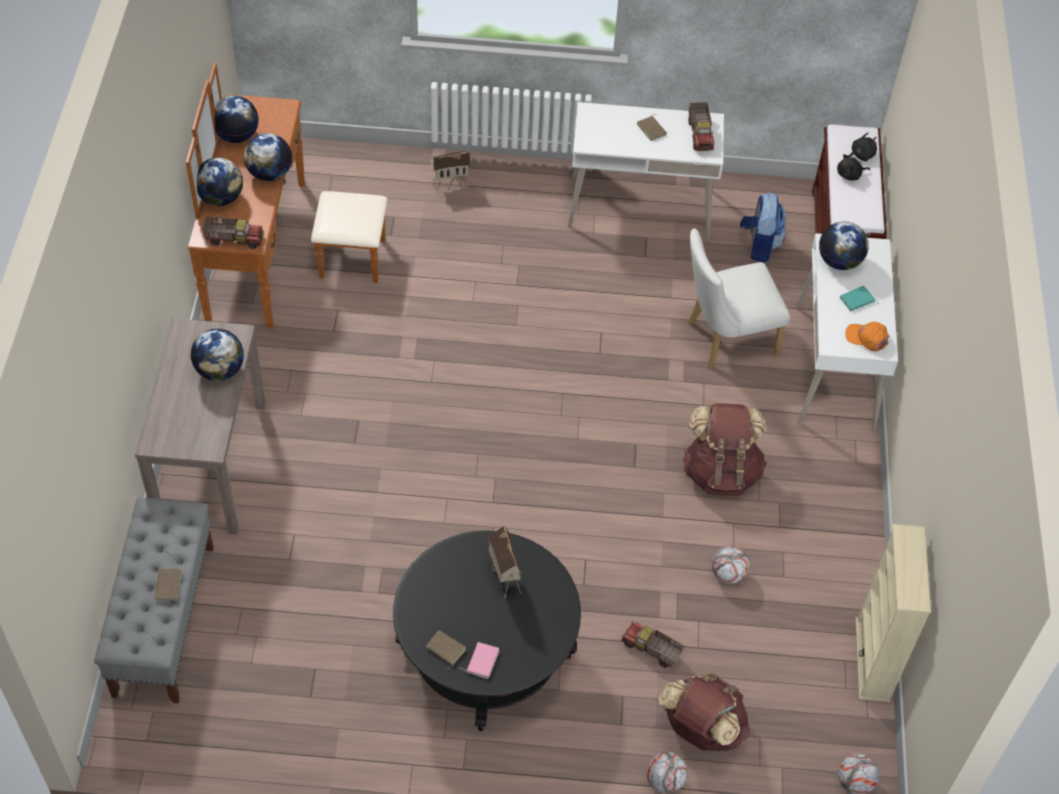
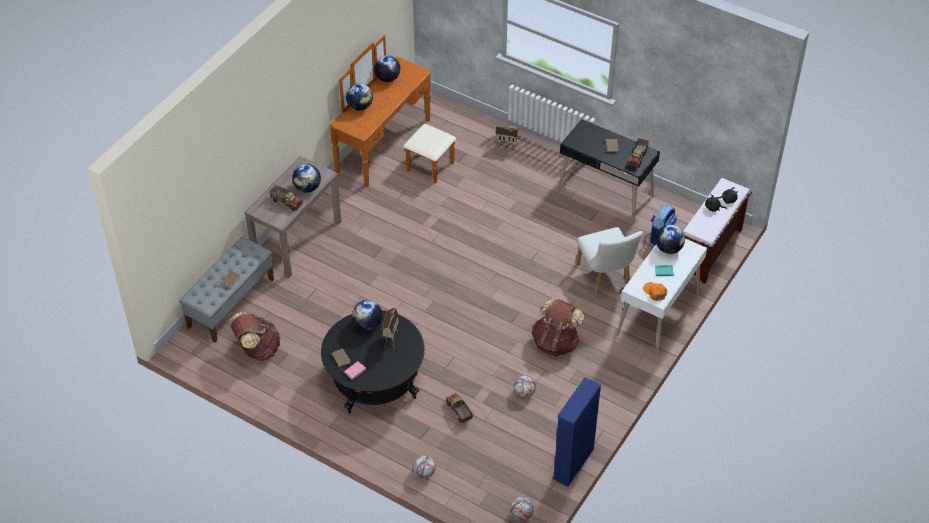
camera: 30 degrees right, 5 degrees down
toy truck [202,216,263,249] -> toy truck moved to [269,185,303,211]
globe [244,133,292,181] -> globe moved to [352,300,382,330]
white desk [568,102,724,239] -> black desk [558,119,660,223]
brown backpack [659,674,750,751] -> brown backpack moved to [229,312,281,361]
white chair [688,228,790,368] -> white chair turned 120 degrees counterclockwise [577,227,643,295]
beige bookcase [855,524,931,702] -> blue bookcase [552,377,601,486]

